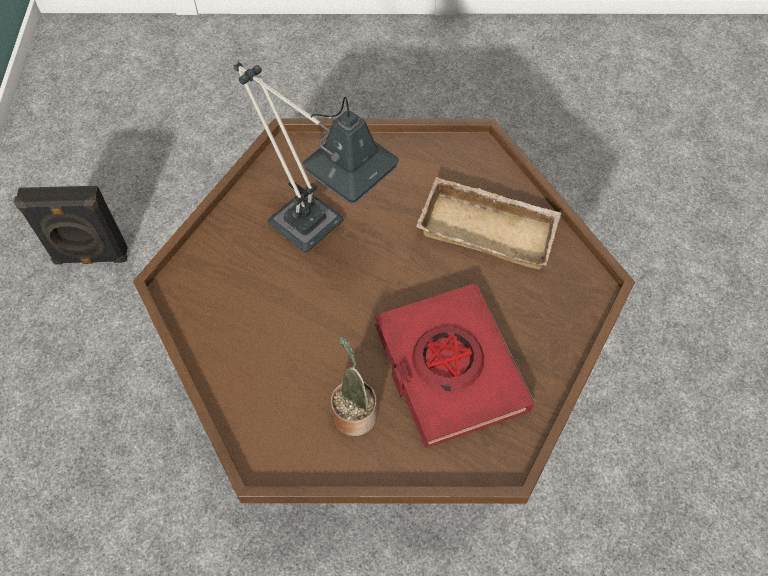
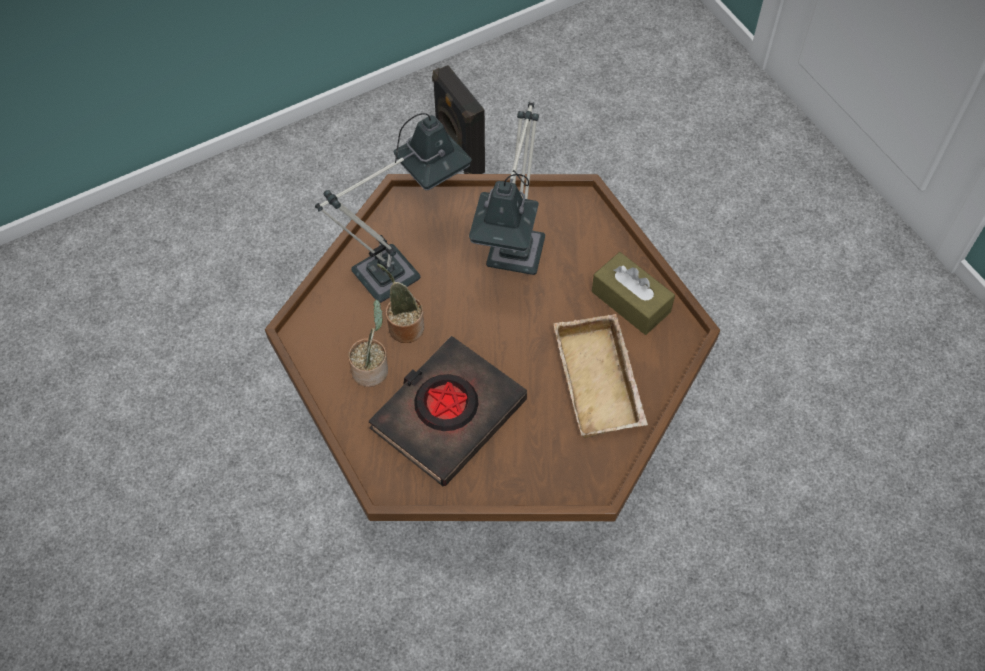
camera: 60 degrees right, 0 degrees up
red book [375,284,534,448] -> black book [369,336,527,487]
none -> table lamp [315,113,472,303]
none -> potted plant [377,264,424,343]
none -> brown tissue box [592,252,675,335]

